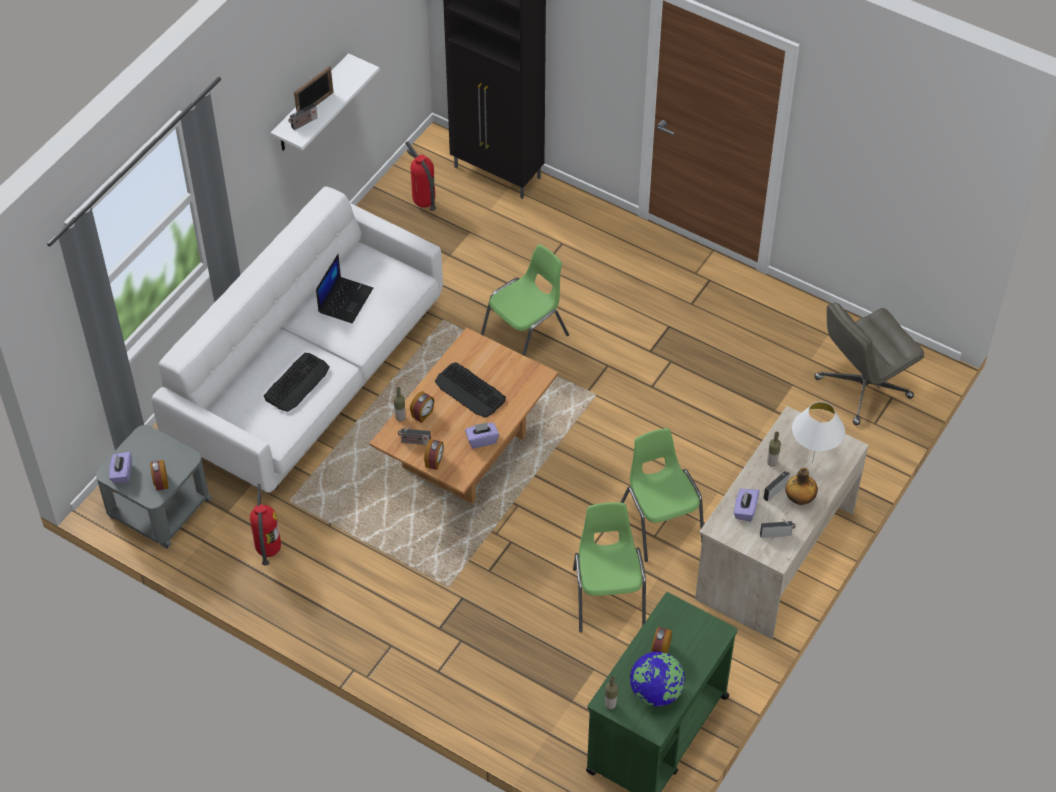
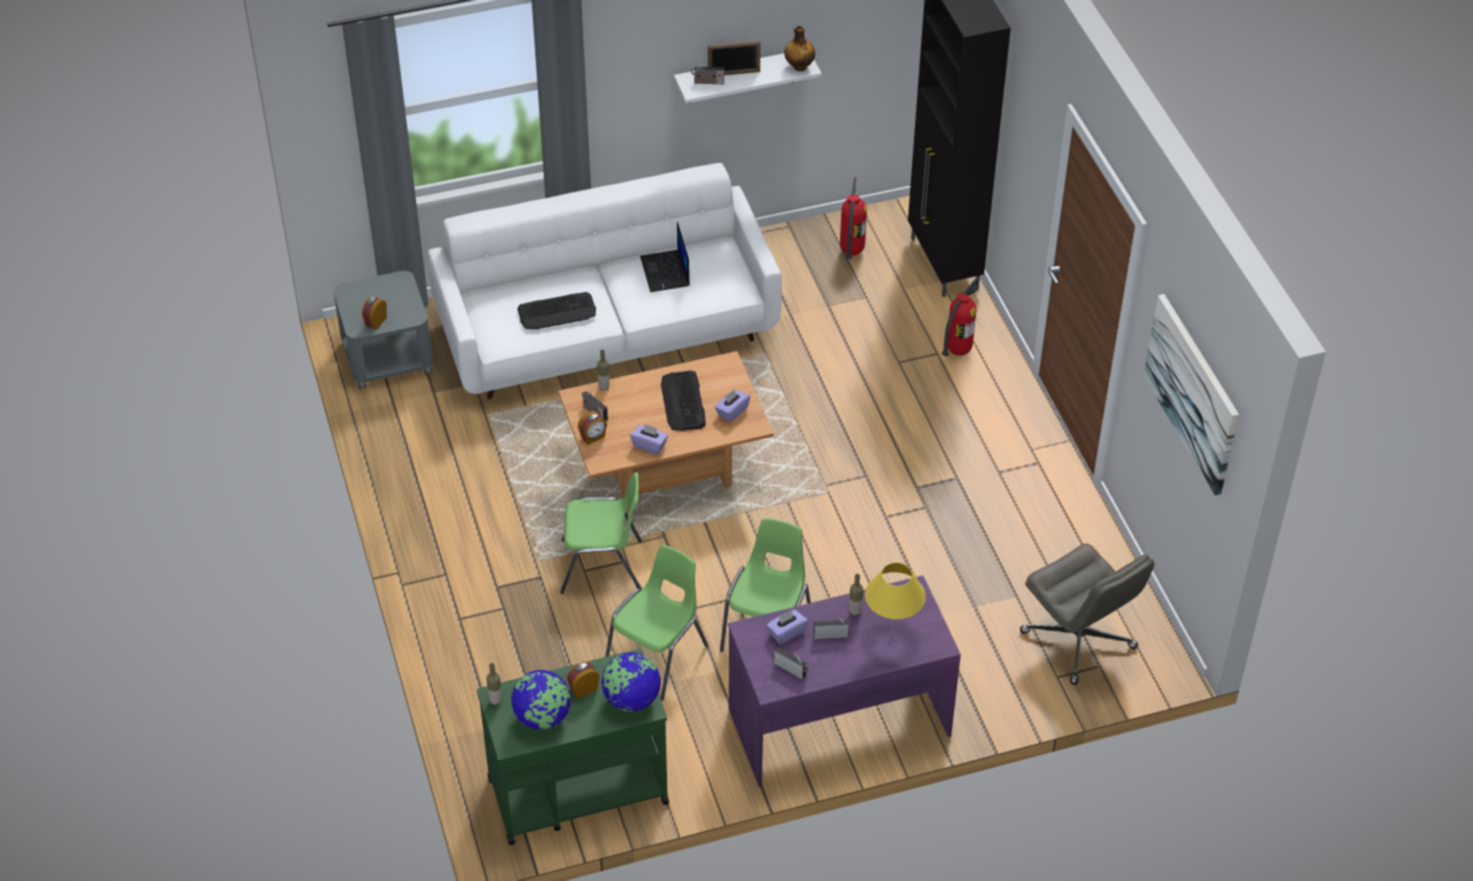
camera: 40 degrees right, 5 degrees down
purple tissue box [109,452,132,483] -> purple tissue box moved to [715,389,750,422]
fire extinguisher [250,484,281,566] -> fire extinguisher moved to [942,278,979,357]
laptop [316,254,373,323] -> laptop turned 105 degrees clockwise [640,222,690,292]
alarm clock [410,391,434,423] -> none
green chair [481,244,569,356] -> green chair moved to [560,472,642,594]
beige desk [695,406,868,639] -> purple desk [728,575,961,787]
bottle [785,467,818,505] -> bottle moved to [784,25,815,71]
white table lamp [792,402,845,463] -> yellow table lamp [865,562,926,634]
grey office chair [815,302,924,425] -> grey office chair turned 135 degrees counterclockwise [1020,544,1155,685]
none -> globe [602,652,661,712]
none -> picture [1144,294,1239,496]

